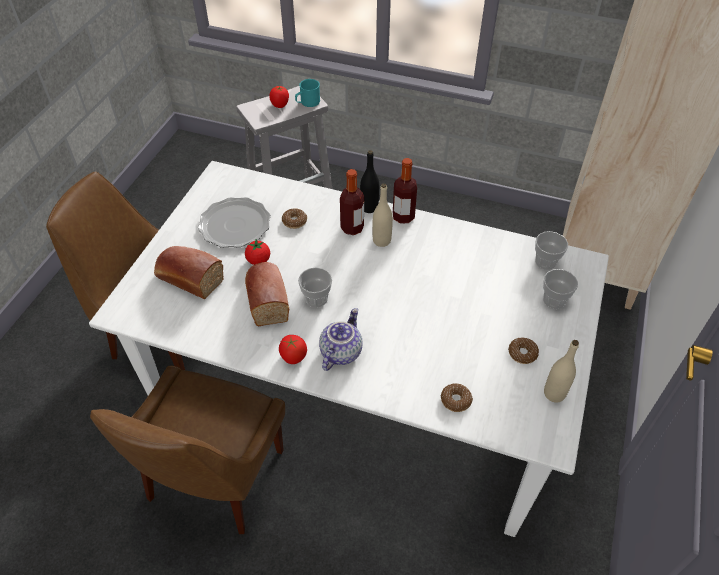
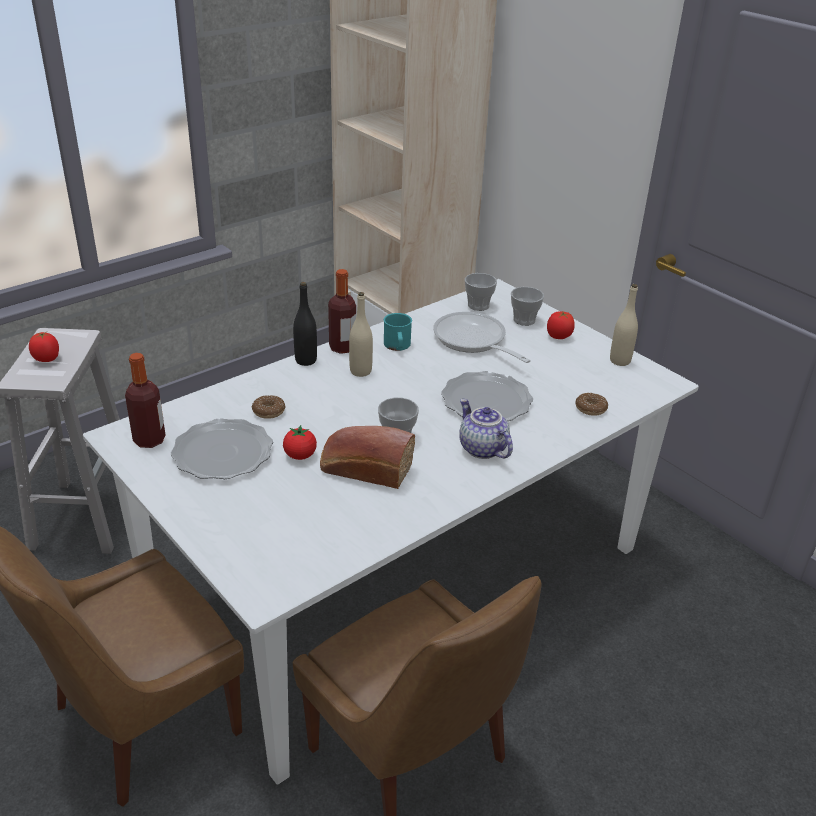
camera: 60 degrees left, 15 degrees down
bread [154,246,223,299] -> none
tomato [279,335,307,364] -> tomato moved to [547,311,575,339]
turquoise mug [295,79,320,107] -> turquoise mug moved to [384,313,412,351]
bottle [340,169,364,235] -> bottle moved to [125,353,165,448]
donut [508,338,539,364] -> none
none -> frying pan [433,312,531,363]
none -> plate [441,371,533,421]

